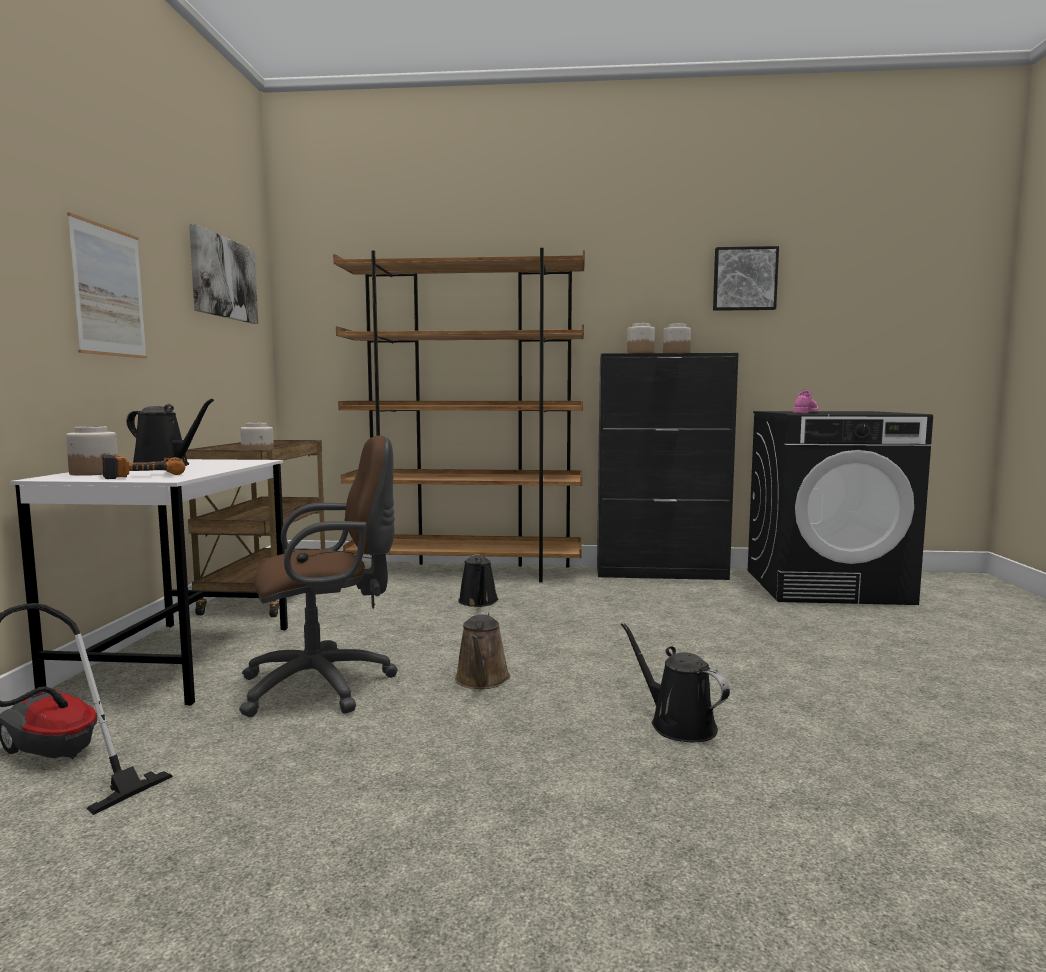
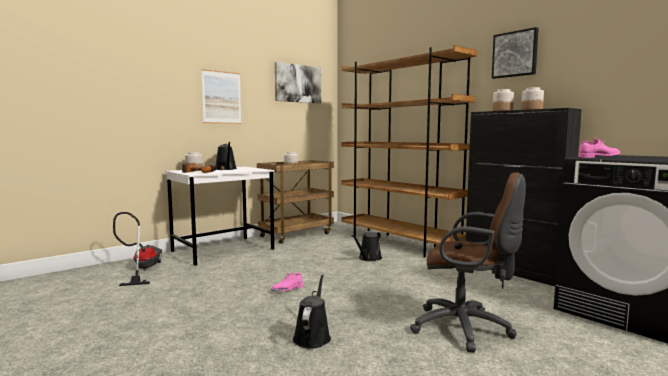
camera: 45 degrees right, 0 degrees up
brown office chair [239,435,398,717] -> brown office chair moved to [410,172,526,352]
brown watering can [455,612,510,689] -> pink shoe [271,272,303,291]
picture [713,246,779,311] -> picture moved to [492,27,539,79]

